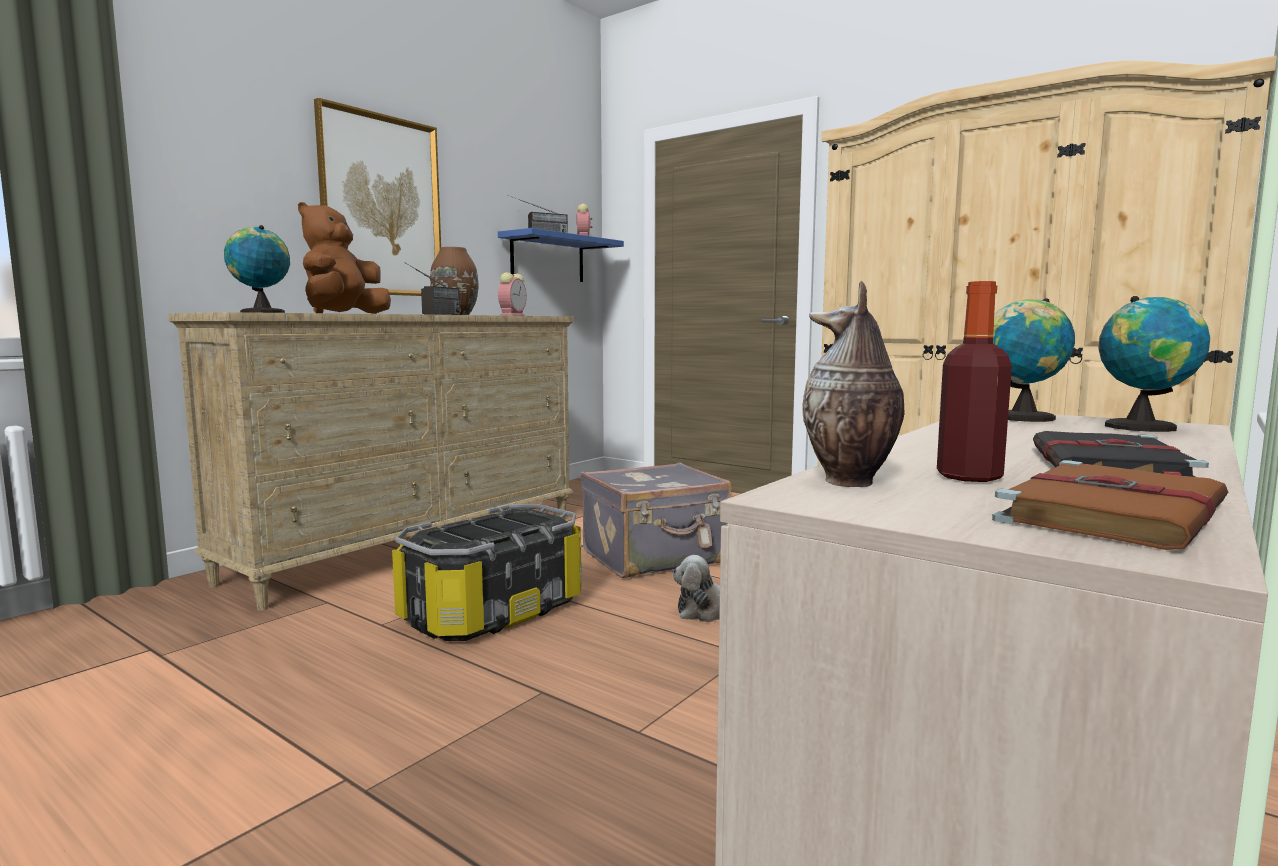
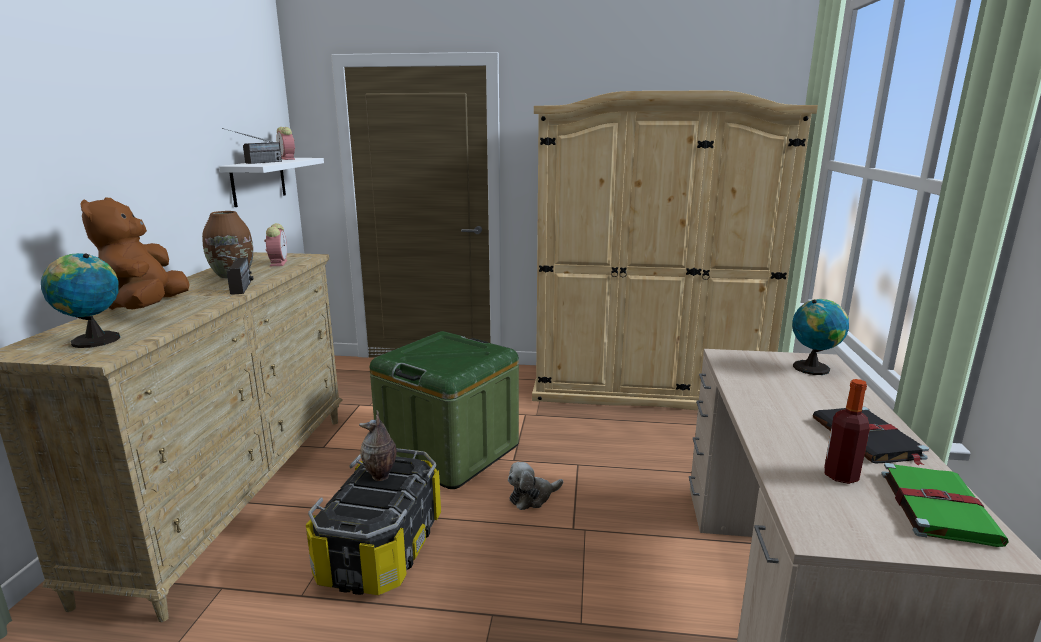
camera: 30 degrees left, 10 degrees up
picture [314,98,441,296] -> none
blue shelf [498,228,624,282] -> white shelf [219,158,324,207]
grey suitcase [581,462,731,578] -> green storage box [370,331,519,489]
vase [802,281,905,487] -> vase moved to [359,410,397,481]
brown book [992,460,1228,550] -> green book [881,463,1009,547]
globe [993,298,1075,422] -> none

